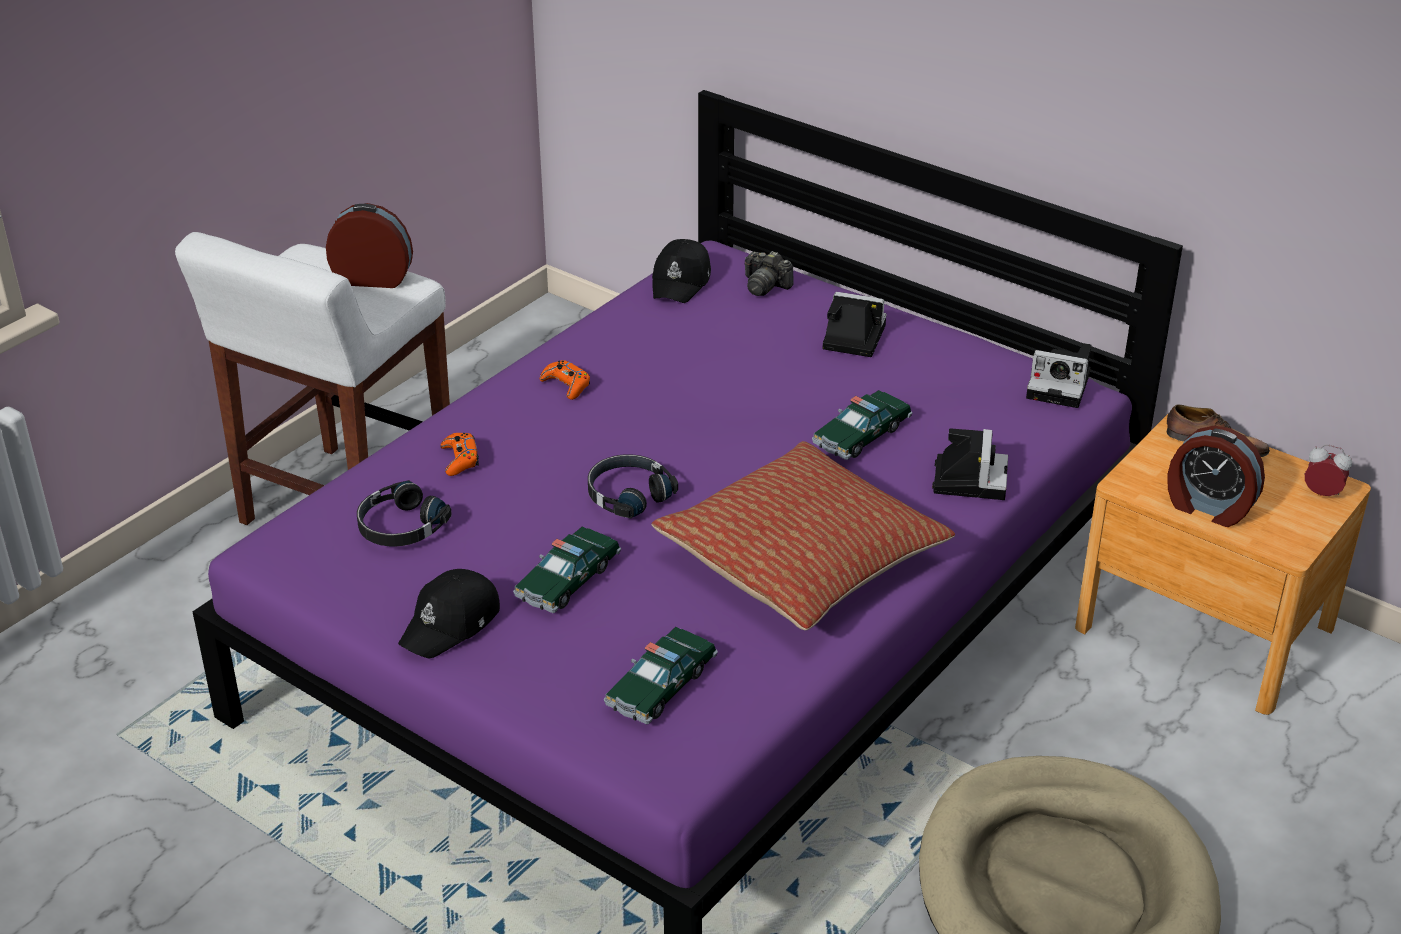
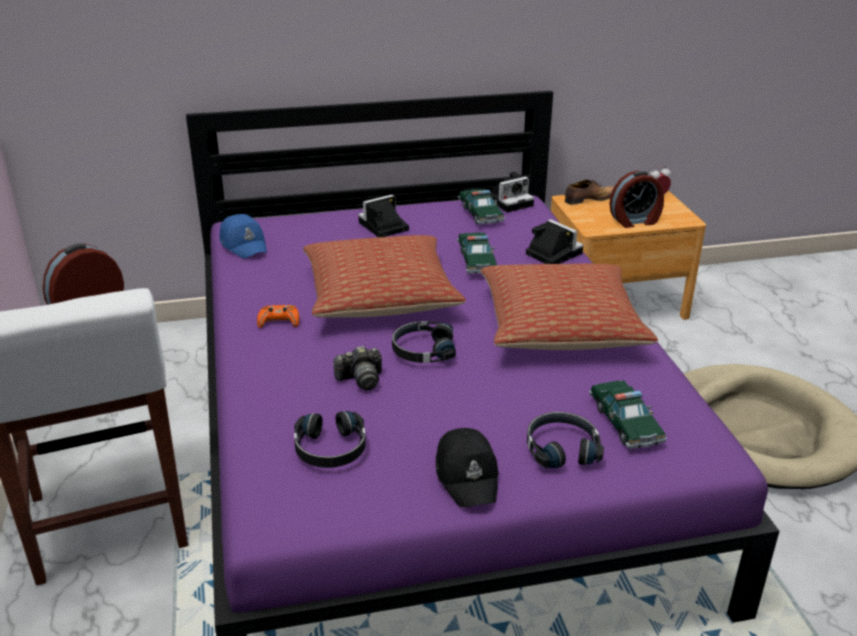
camera: 50 degrees left, 5 degrees down
orange game controller [440,433,479,476] -> none
toy car [513,527,621,613] -> toy car moved to [458,189,505,224]
black cap [652,239,711,303] -> blue cap [219,214,267,259]
camera [745,251,794,296] -> camera moved to [333,346,382,391]
none -> pillow [303,235,466,318]
none -> black headphones [527,412,604,468]

